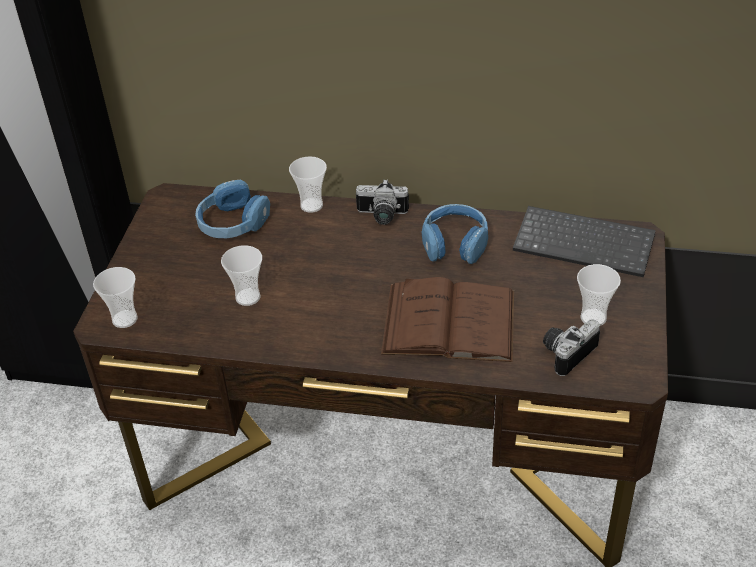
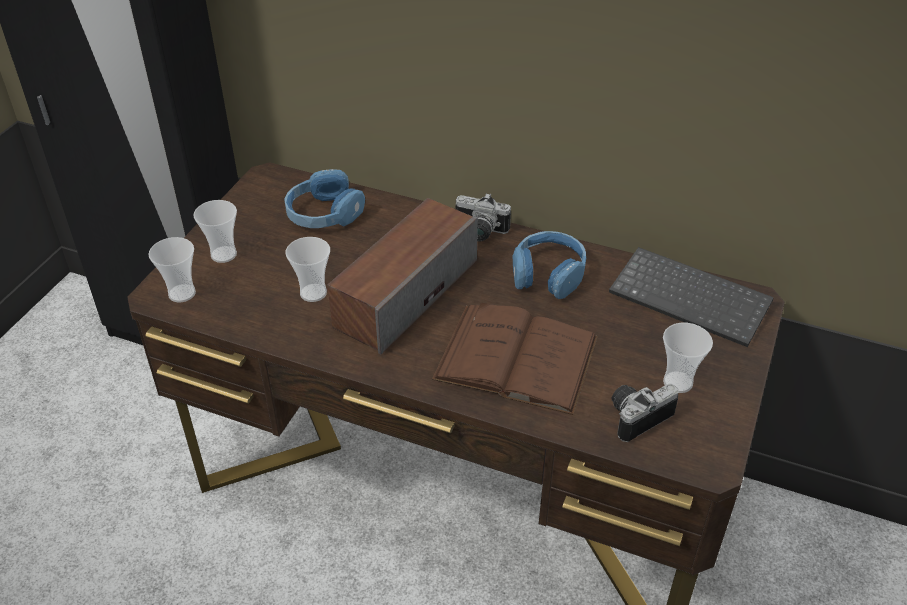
camera: 10 degrees right, 0 degrees up
cup [289,156,327,213] -> cup moved to [194,200,237,263]
none -> speaker [327,198,478,354]

